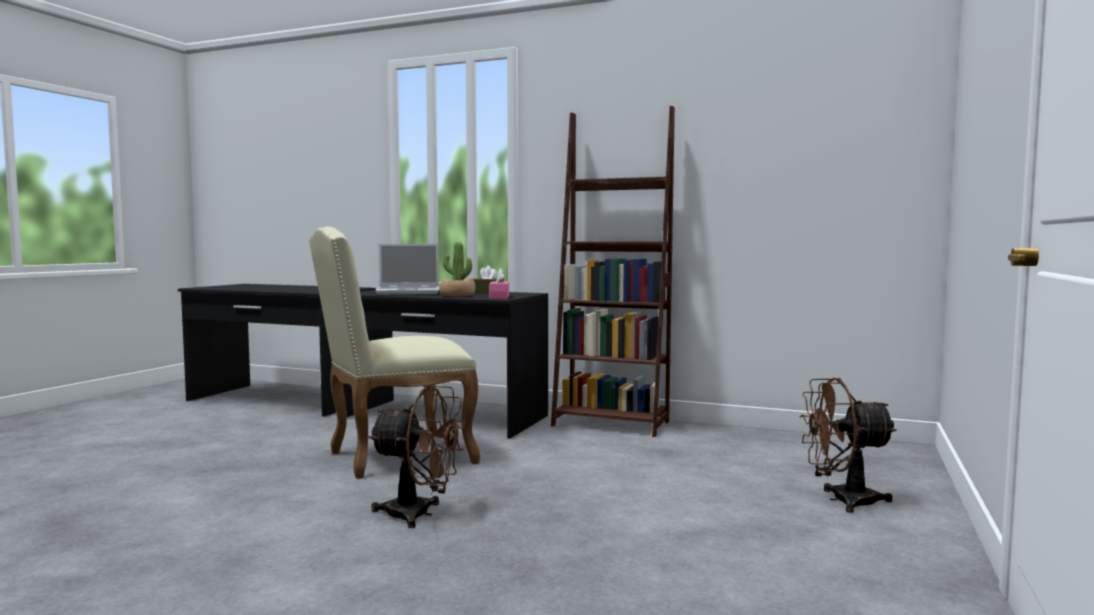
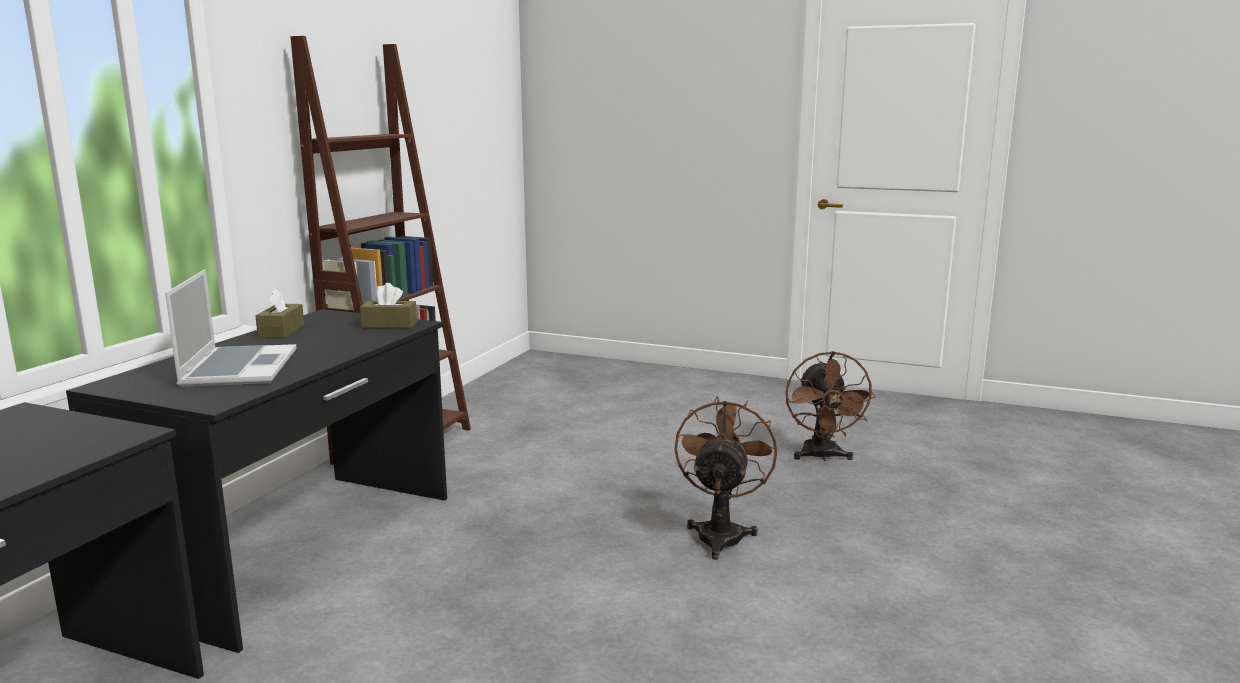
camera: 90 degrees left, 10 degrees up
beige chair [309,226,480,479] -> none
potted plant [440,241,475,296] -> none
pink tissue box [489,268,509,299] -> brown tissue box [360,283,417,328]
brown fan [799,378,897,513] -> brown fan moved to [786,351,876,461]

